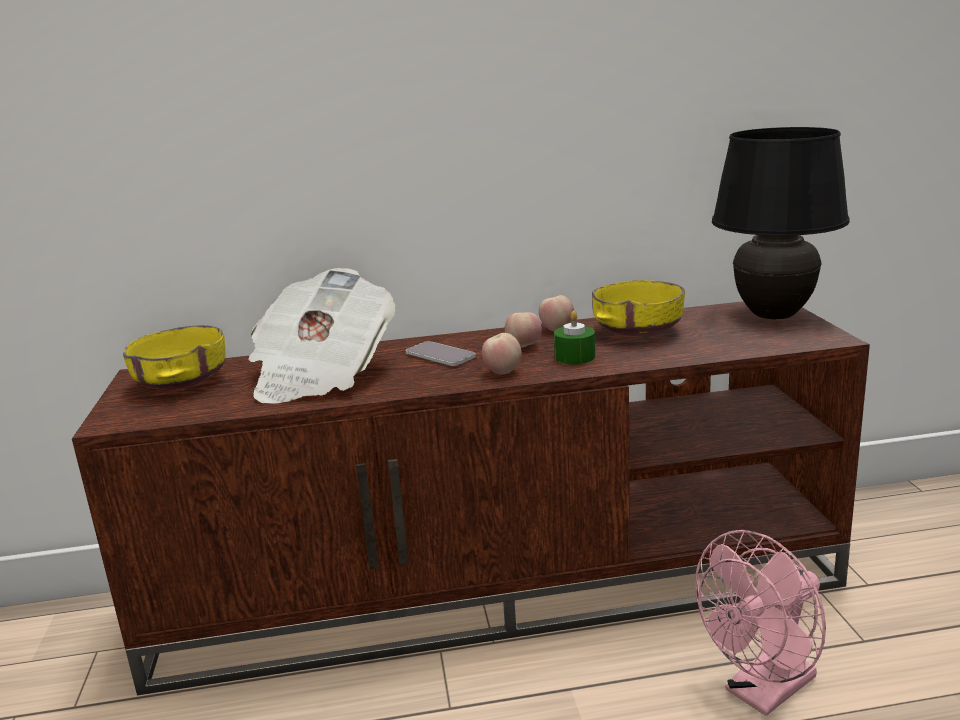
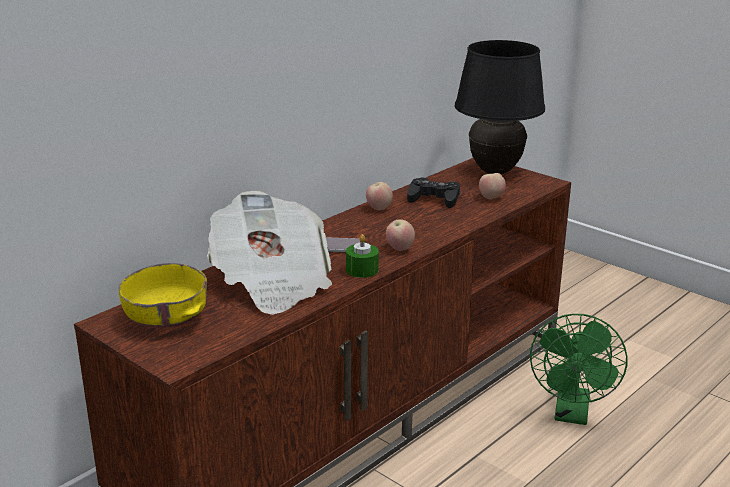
camera: 40 degrees left, 5 degrees up
apple [505,312,542,348] -> apple moved to [479,173,506,200]
green candle [554,311,595,364] -> green candle moved to [346,234,379,278]
yellow bowl [592,280,685,336] -> black game controller [407,177,460,208]
pink fan [695,530,826,716] -> green fan [530,314,627,425]

